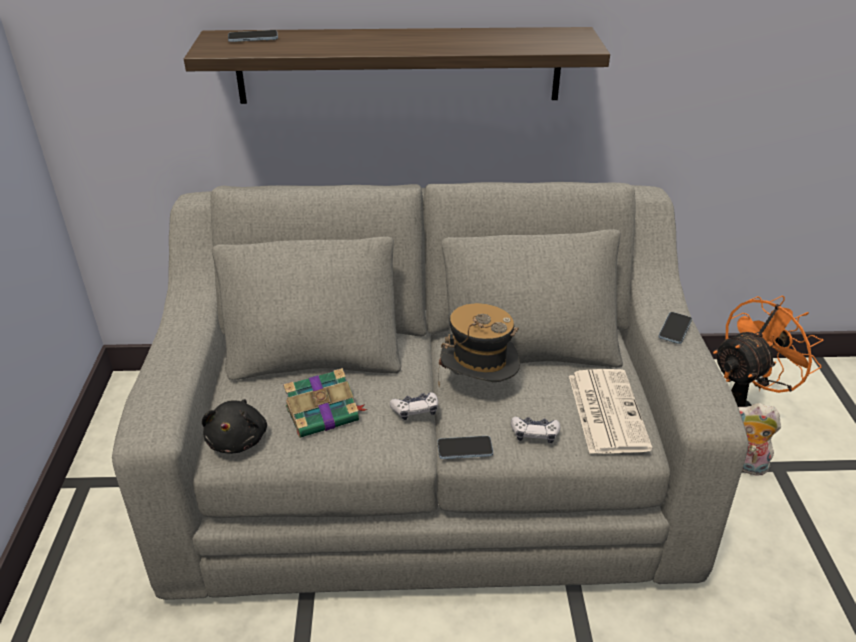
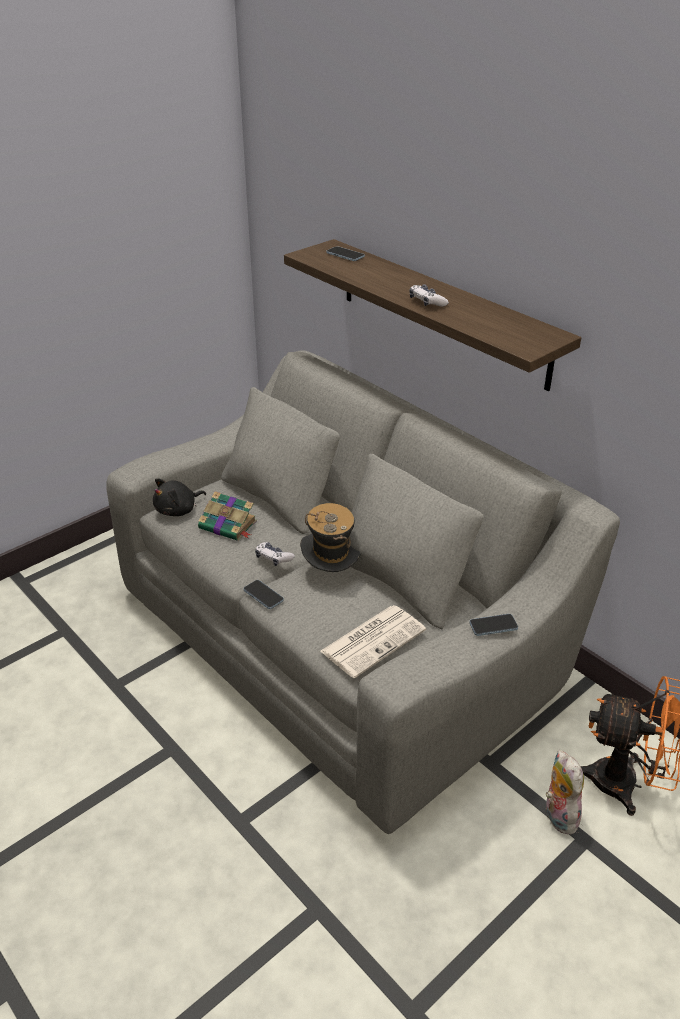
camera: 50 degrees right, 0 degrees up
game controller [511,416,560,444] -> game controller moved to [409,284,449,307]

